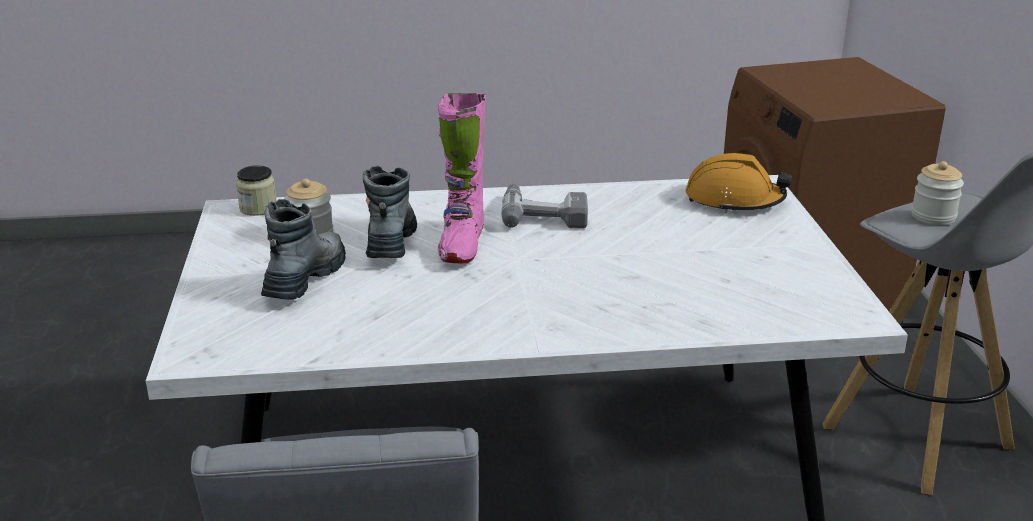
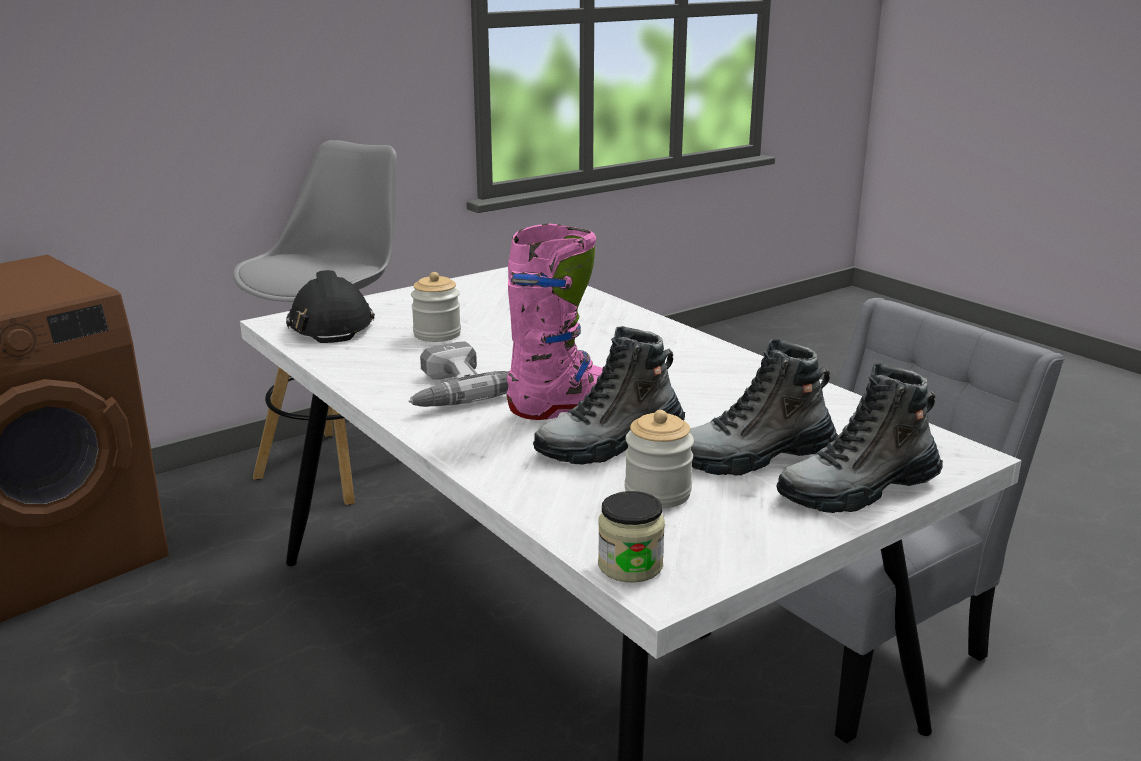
camera: 120 degrees left, 5 degrees down
orange hard hat [686,153,792,213] -> black hard hat [286,270,375,343]
jar [911,161,964,225] -> jar moved to [411,272,461,342]
none -> boot [777,363,943,513]

